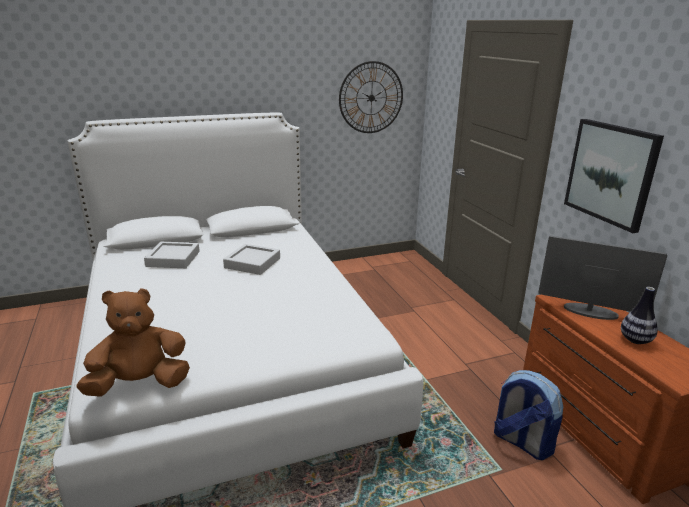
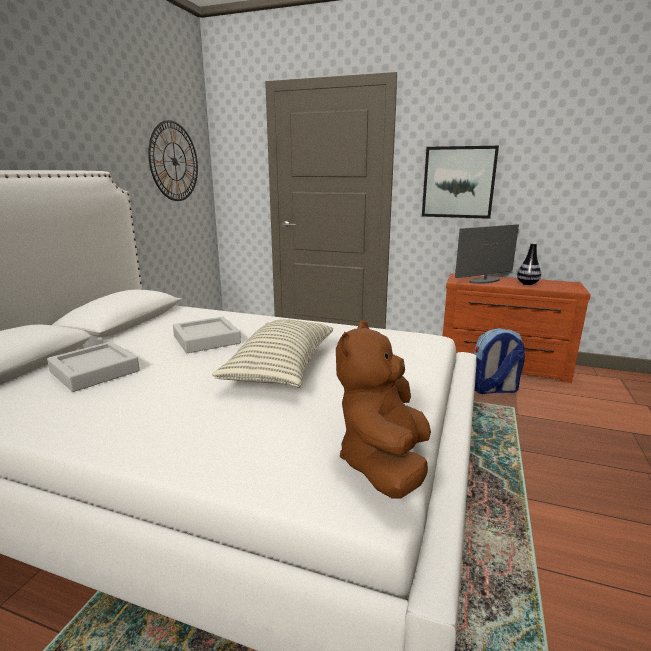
camera: 50 degrees left, 5 degrees down
none -> pillow [212,319,333,388]

